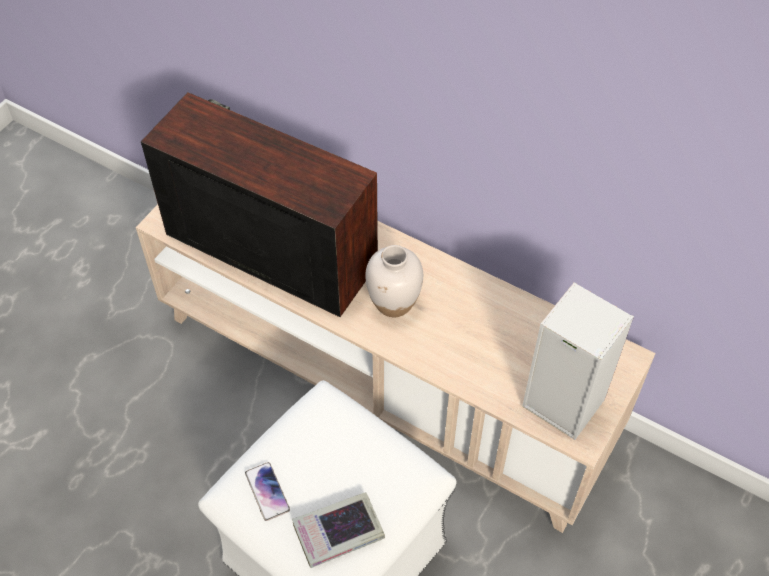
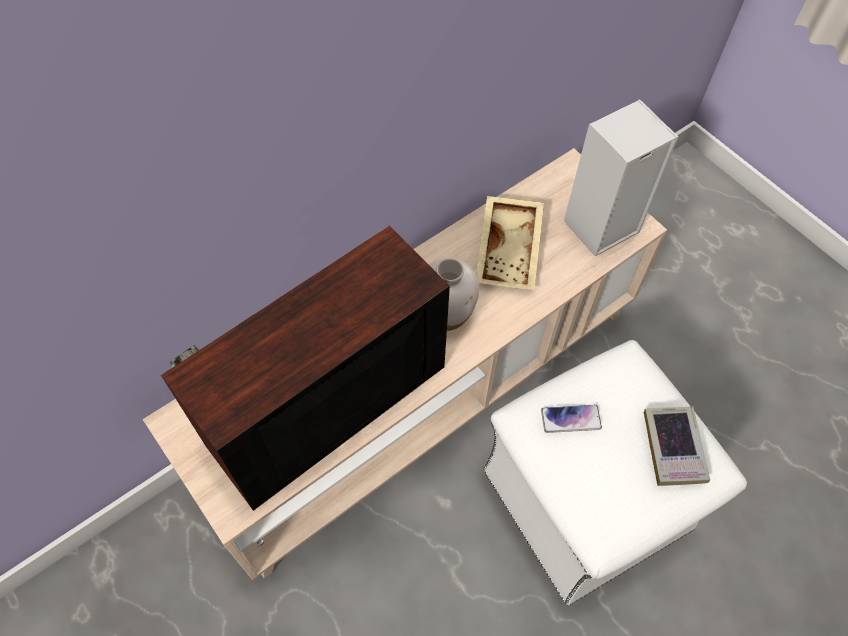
camera: 70 degrees left, 5 degrees up
phone [245,462,290,521] -> phone moved to [541,405,602,433]
none -> beige tray [476,196,544,290]

